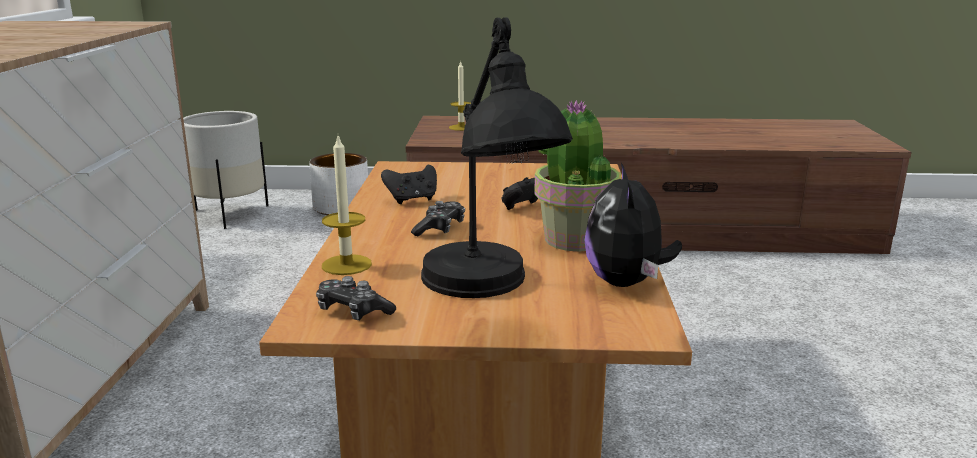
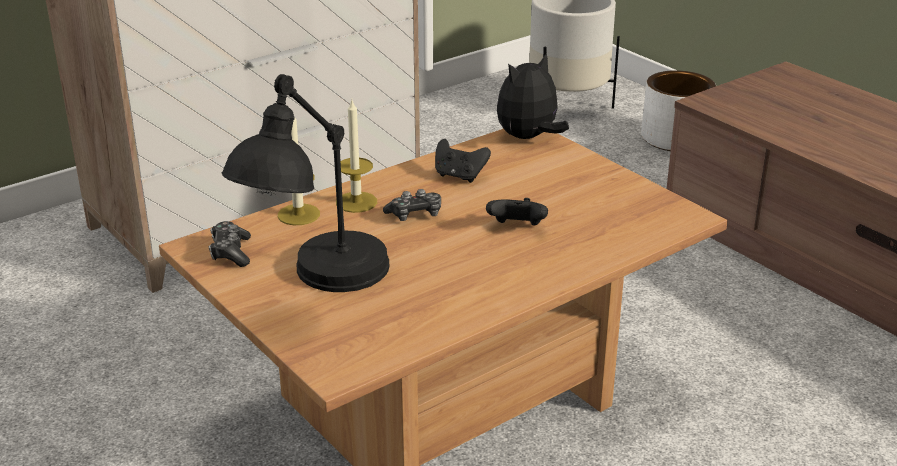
camera: 50 degrees right, 10 degrees up
candle [449,60,471,131] -> candle moved to [336,100,377,213]
potted plant [534,100,621,251] -> none
plush toy [584,163,682,287] -> plush toy moved to [497,53,569,139]

